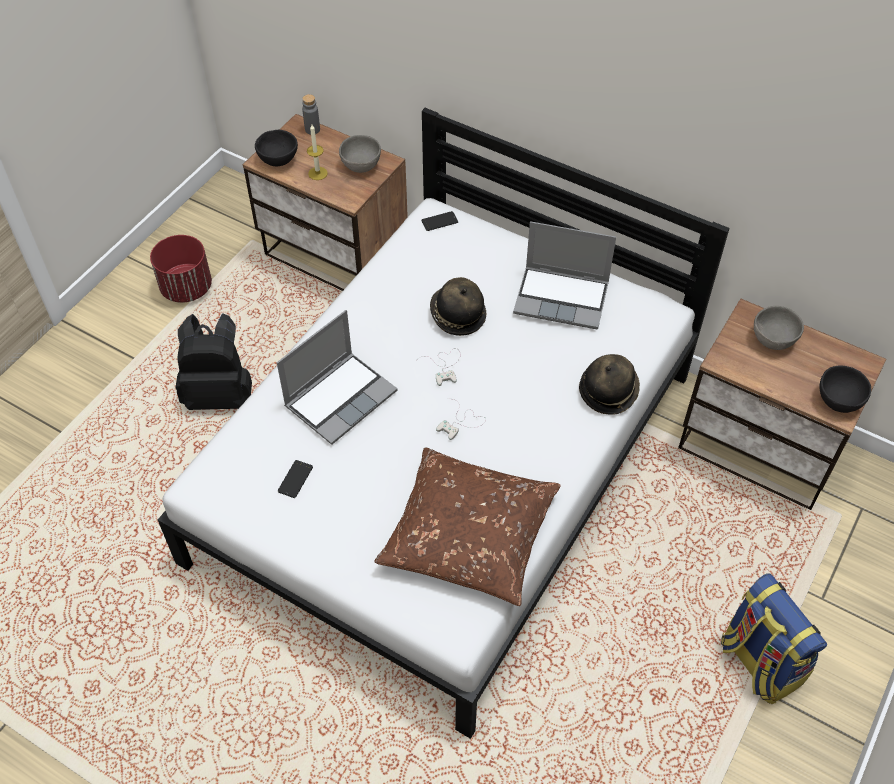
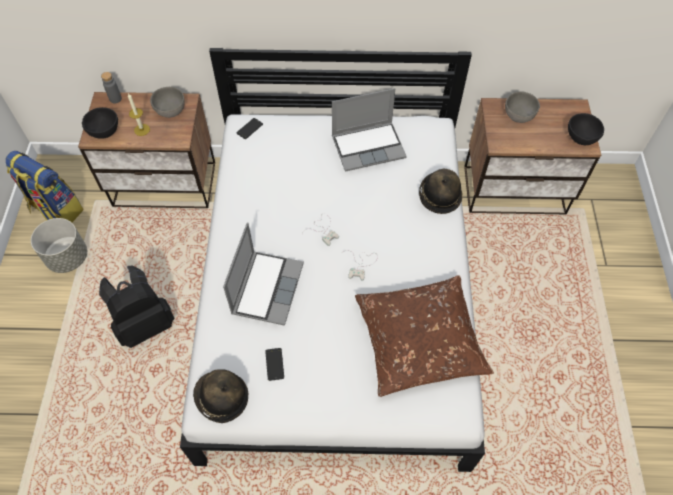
camera: 30 degrees left, 5 degrees up
red planter [150,235,212,303] -> grey planter [31,218,87,273]
hat [430,277,486,336] -> hat moved to [193,369,249,423]
backpack [721,573,827,704] -> backpack moved to [6,151,84,222]

